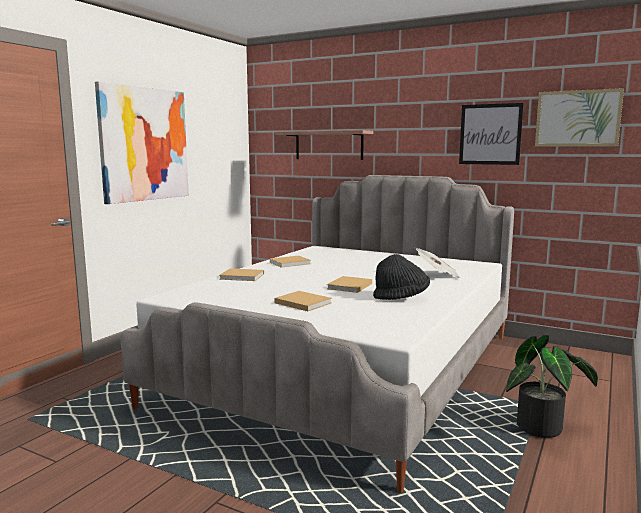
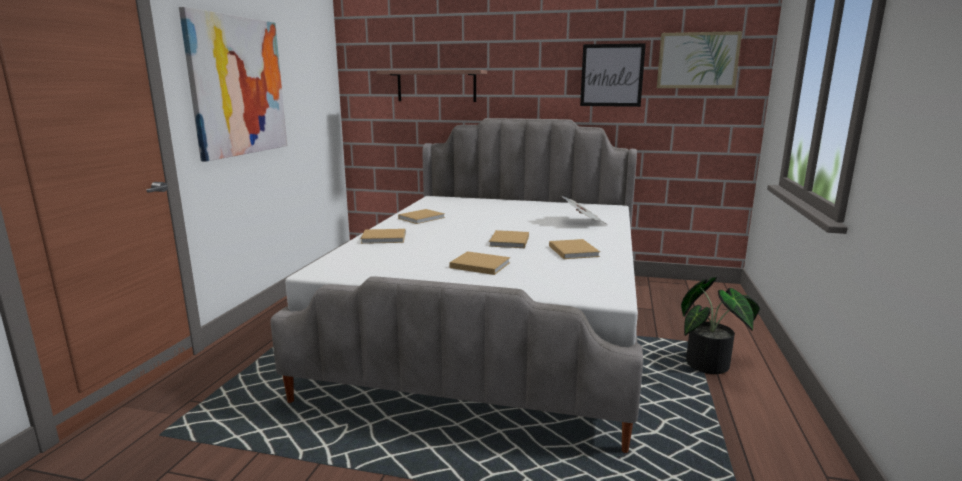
camera: 15 degrees left, 5 degrees up
black hat [373,254,430,300] -> beige book [549,239,600,259]

